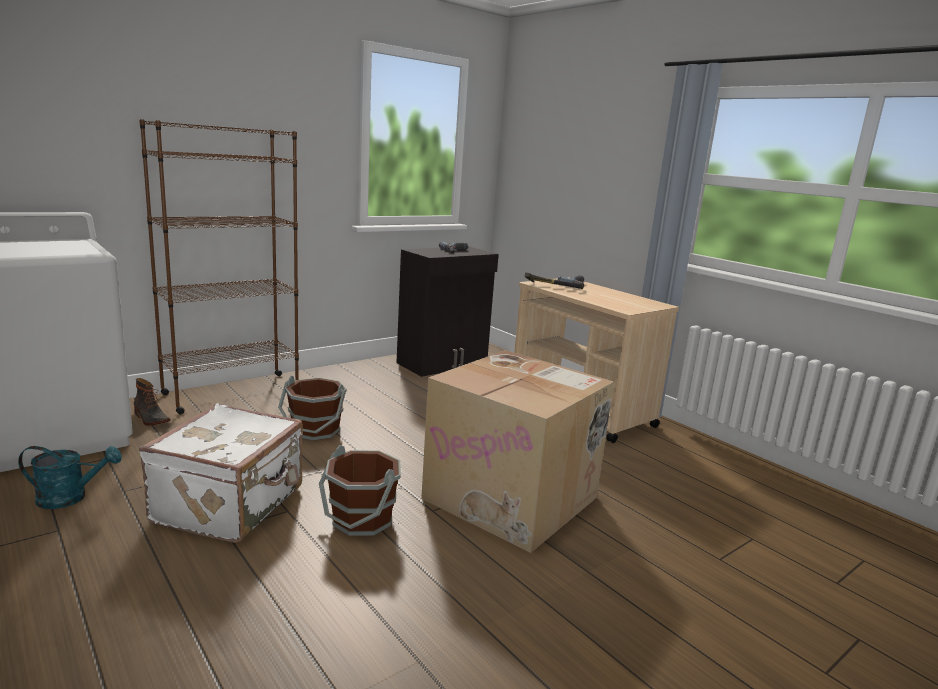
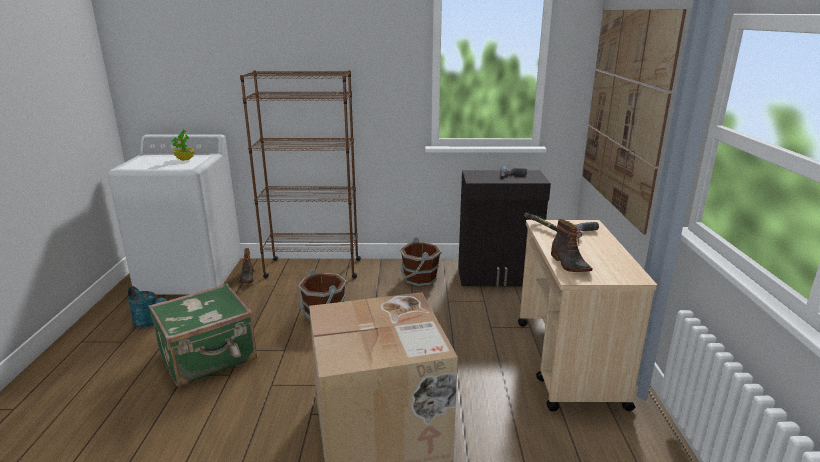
camera: 40 degrees right, 5 degrees up
white suitcase [139,403,303,543] -> green suitcase [148,283,257,387]
brown bucket [319,445,401,536] -> brown bucket moved to [400,237,442,286]
none -> potted plant [172,129,194,161]
none -> boot [551,219,593,272]
none -> picture [582,9,687,235]

